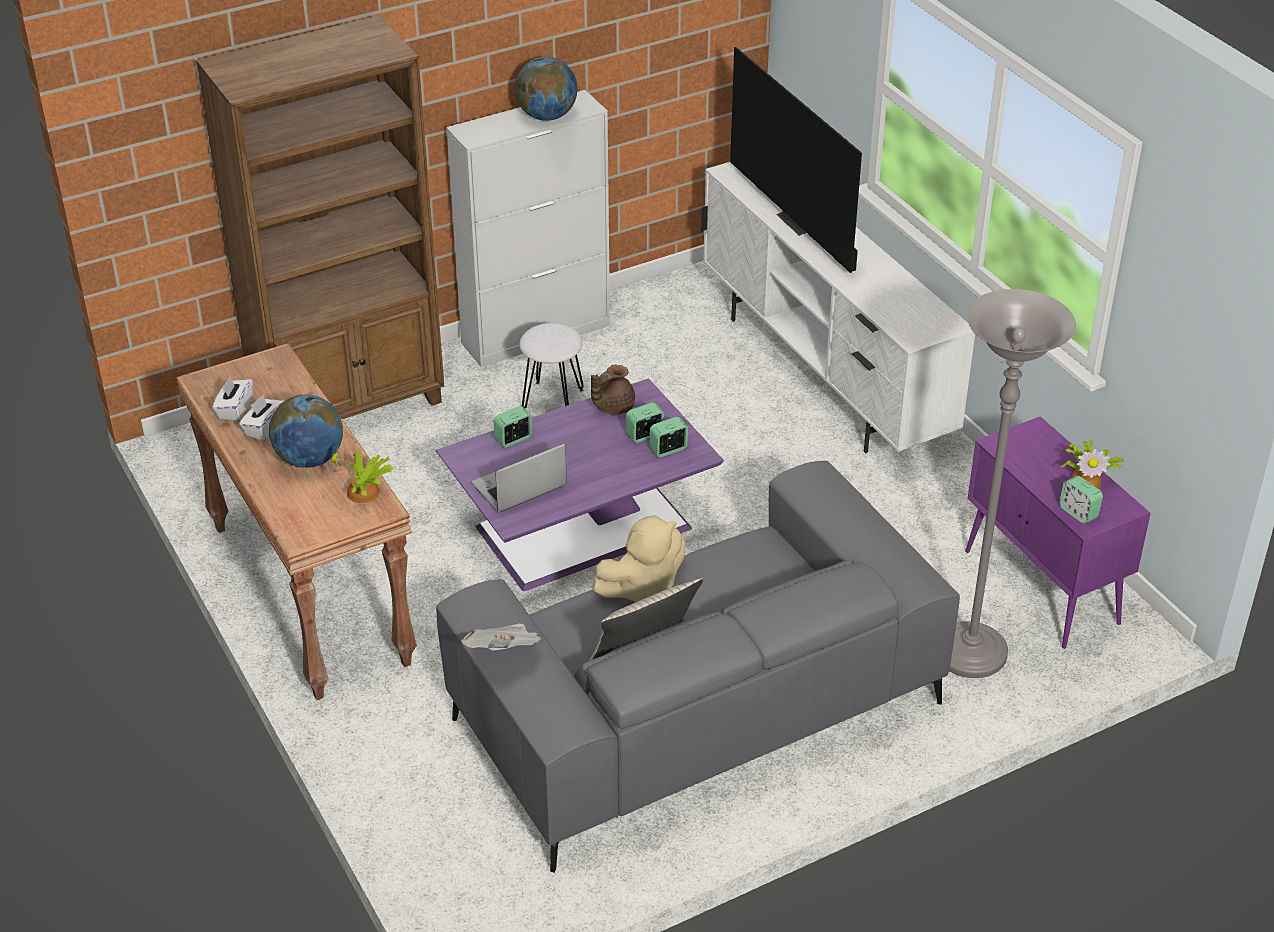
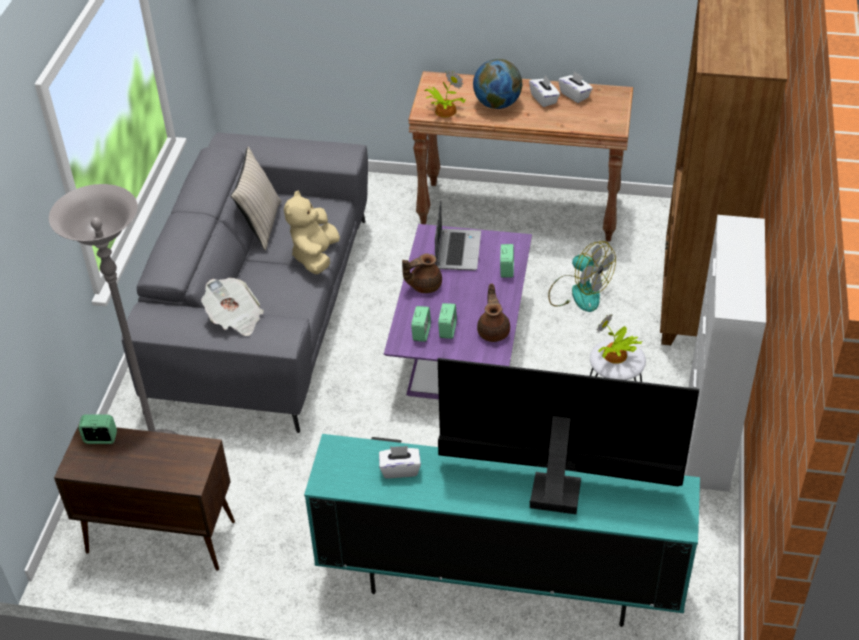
camera: 130 degrees right, 5 degrees up
newspaper [461,624,542,651] -> newspaper moved to [201,278,264,336]
globe [515,57,578,121] -> none
white tv stand [701,162,975,453] -> turquoise tv stand [304,434,700,627]
purple cabinet [965,416,1151,649] -> brown cabinet [54,425,235,571]
potted plant [1061,440,1124,489] -> potted plant moved to [597,313,642,364]
none -> white tissue box [379,446,421,478]
none -> brown teapot [402,253,442,293]
none -> fan [548,241,616,312]

